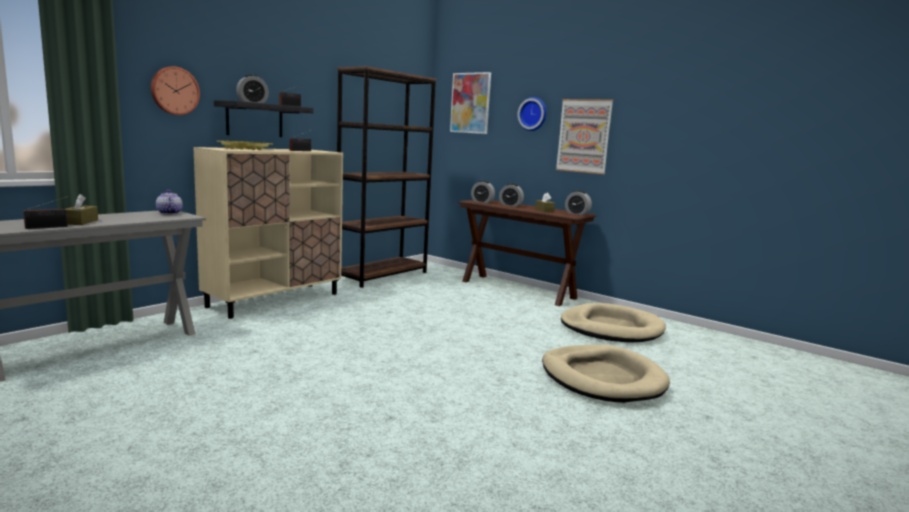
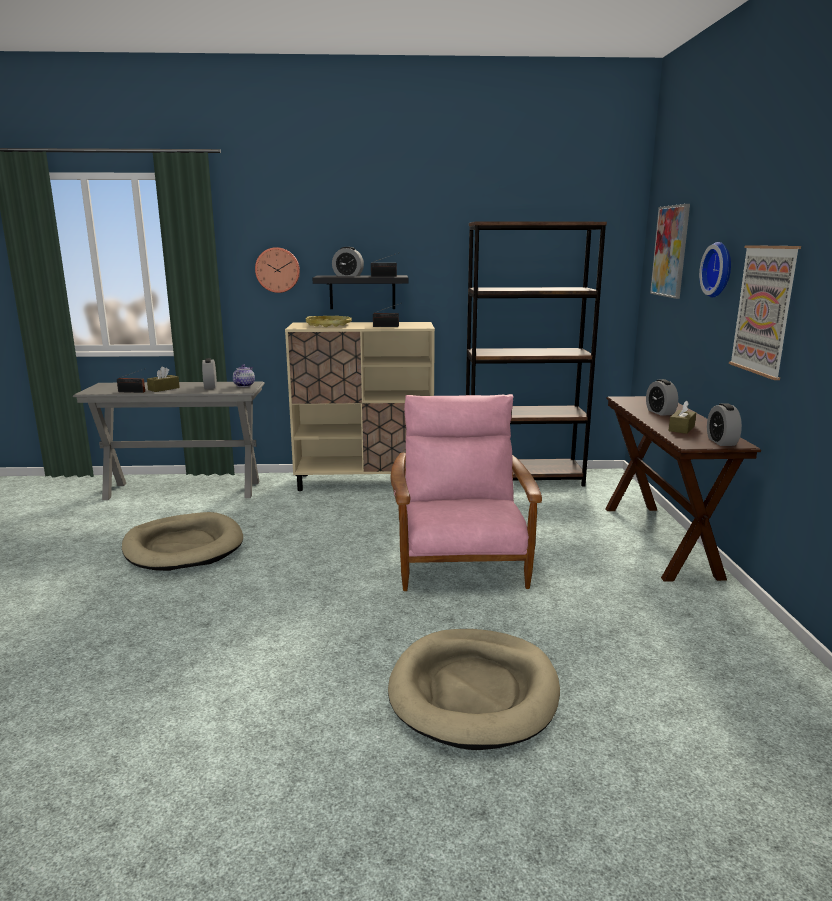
camera: 50 degrees right, 5 degrees up
alarm clock [471,181,495,203] -> alarm clock moved to [202,358,217,389]
beige dog bed [561,303,666,343] -> beige dog bed moved to [122,512,243,571]
none -> pink armchair [390,394,542,591]

